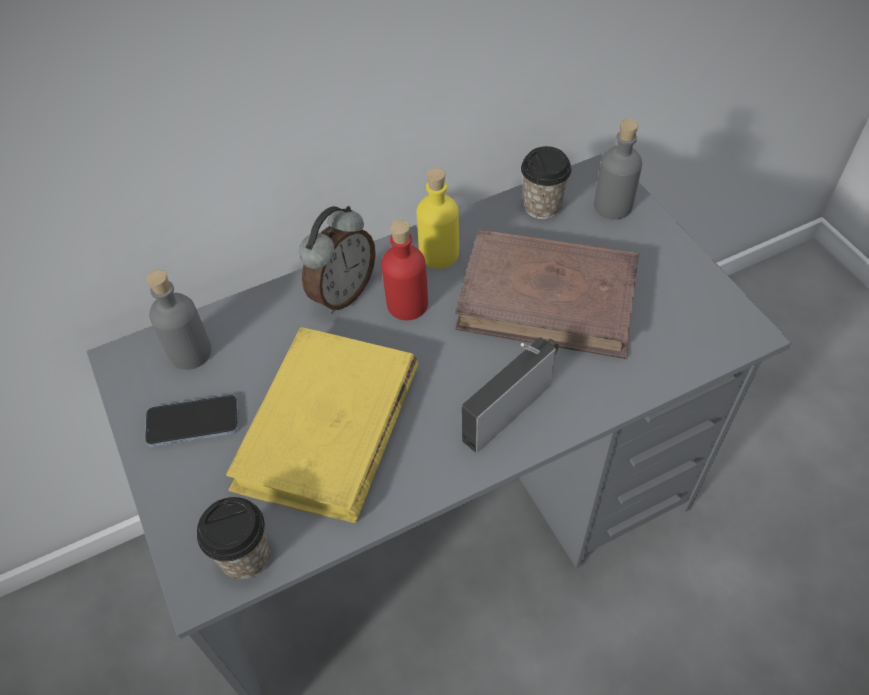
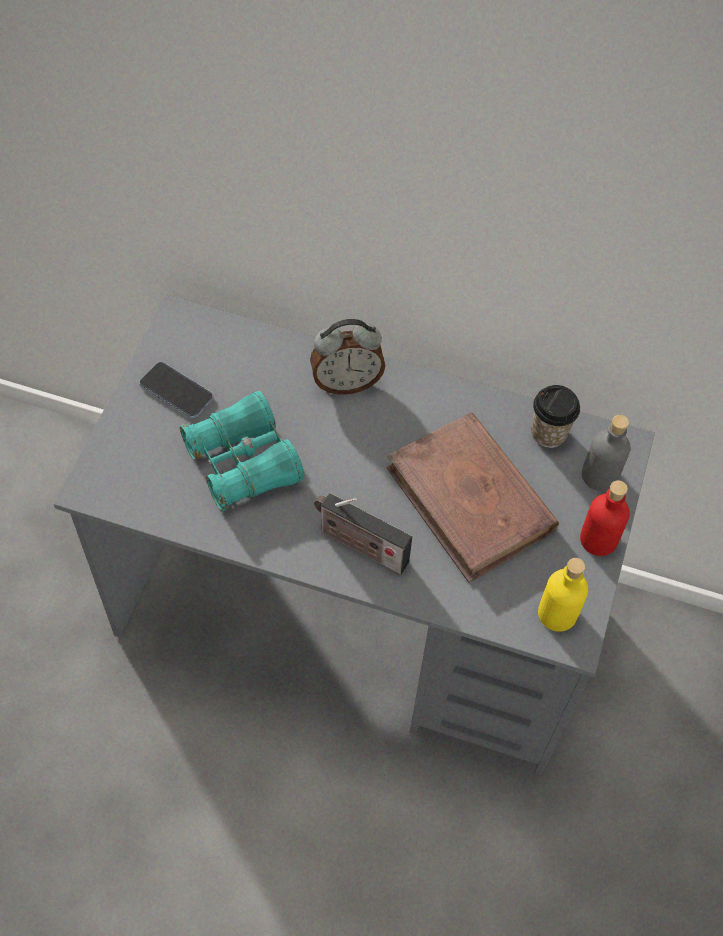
camera: 40 degrees right, 5 degrees up
grey bottle [146,270,212,370] -> none
cup [197,497,270,580] -> none
yellow book [226,327,418,523] -> turquoise binoculars [180,391,305,511]
red bottle [381,220,428,320] -> red bottle moved to [580,480,630,556]
yellow bottle [417,168,459,269] -> yellow bottle moved to [538,558,588,632]
radio [462,337,559,453] -> radio turned 150 degrees counterclockwise [314,493,412,575]

